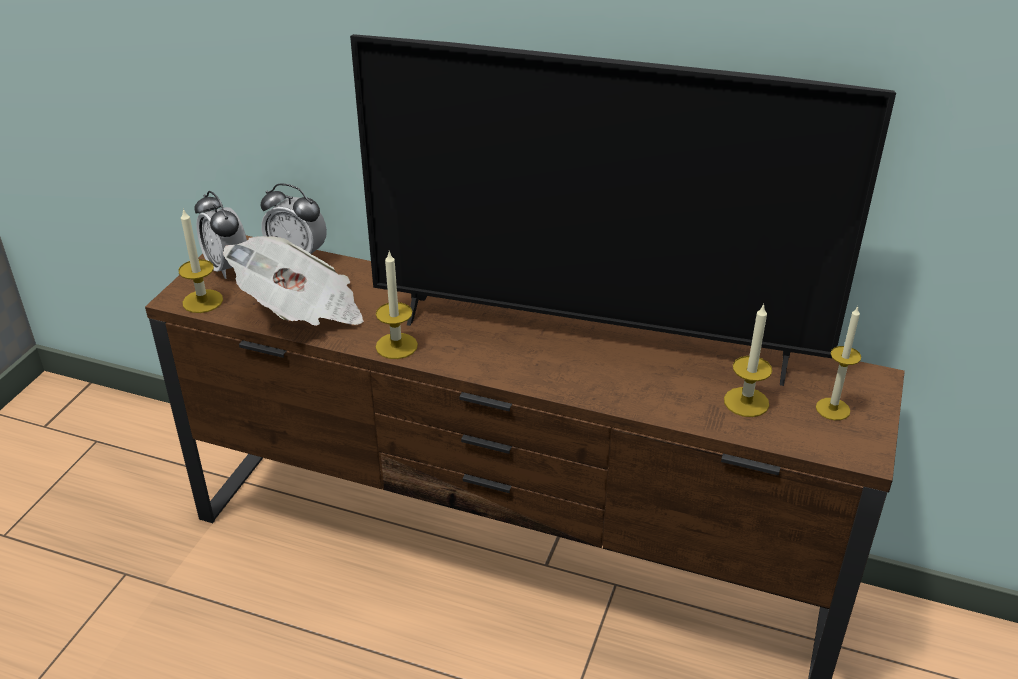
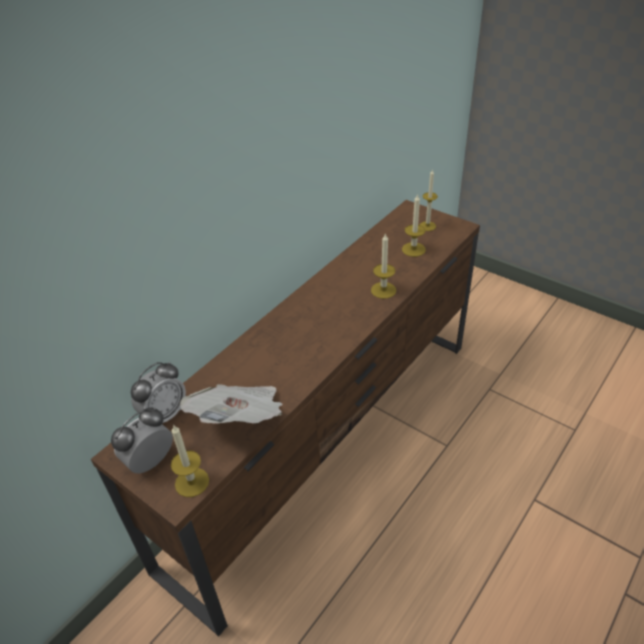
camera: 70 degrees left, 5 degrees up
alarm clock [195,191,247,279] -> alarm clock turned 150 degrees clockwise [111,408,173,473]
television [350,34,896,386] -> none
candle [376,252,418,359] -> candle moved to [371,233,397,299]

